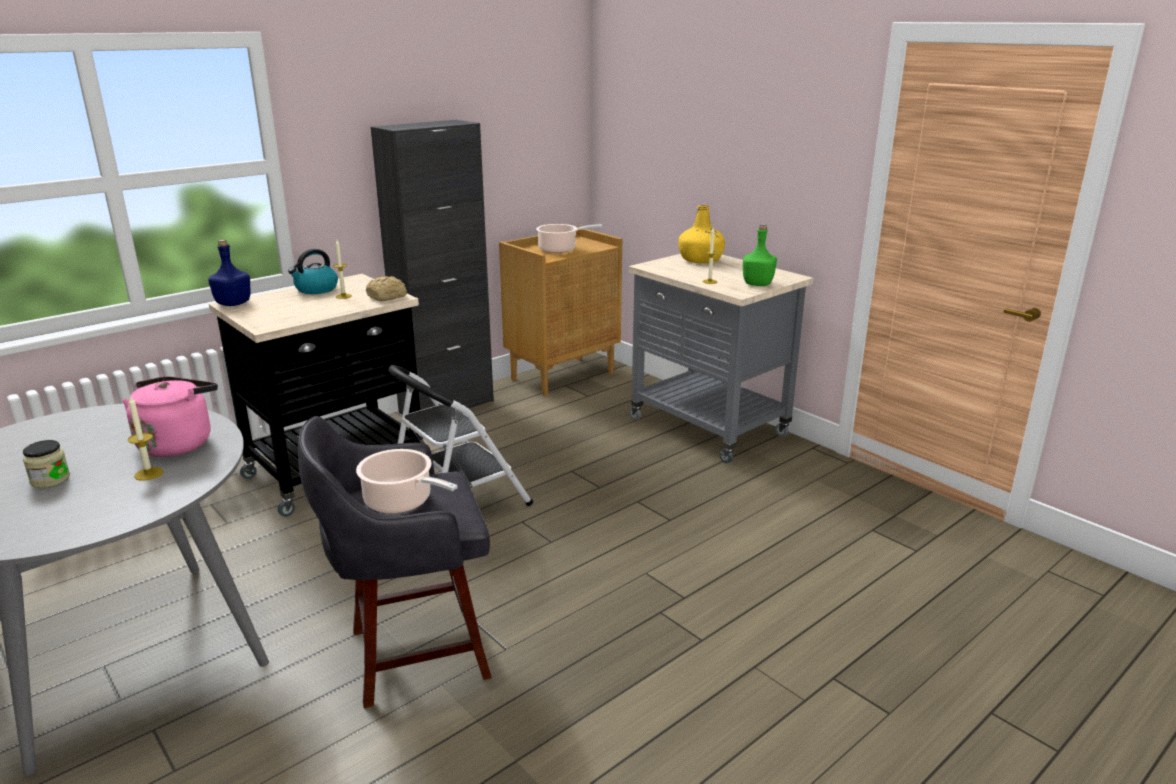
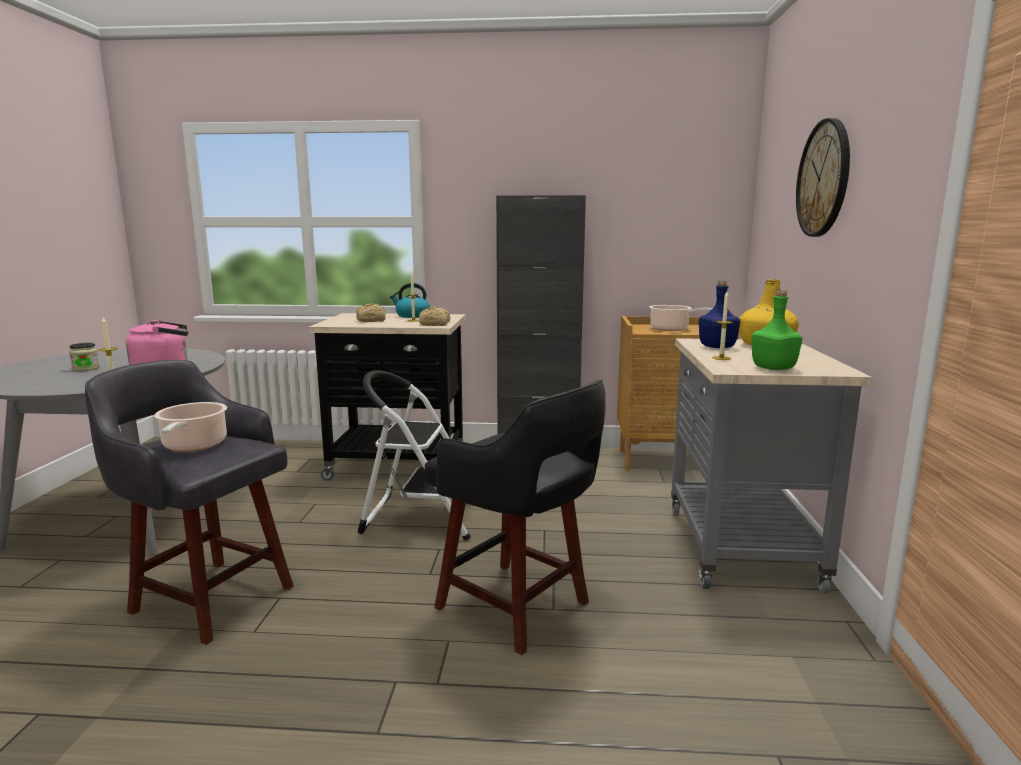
camera: 45 degrees right, 10 degrees down
blue bottle [208,240,251,306] -> blue bottle moved to [699,280,741,348]
none -> bread [356,303,386,322]
none -> black stool [425,380,606,655]
none -> wall clock [796,118,850,237]

